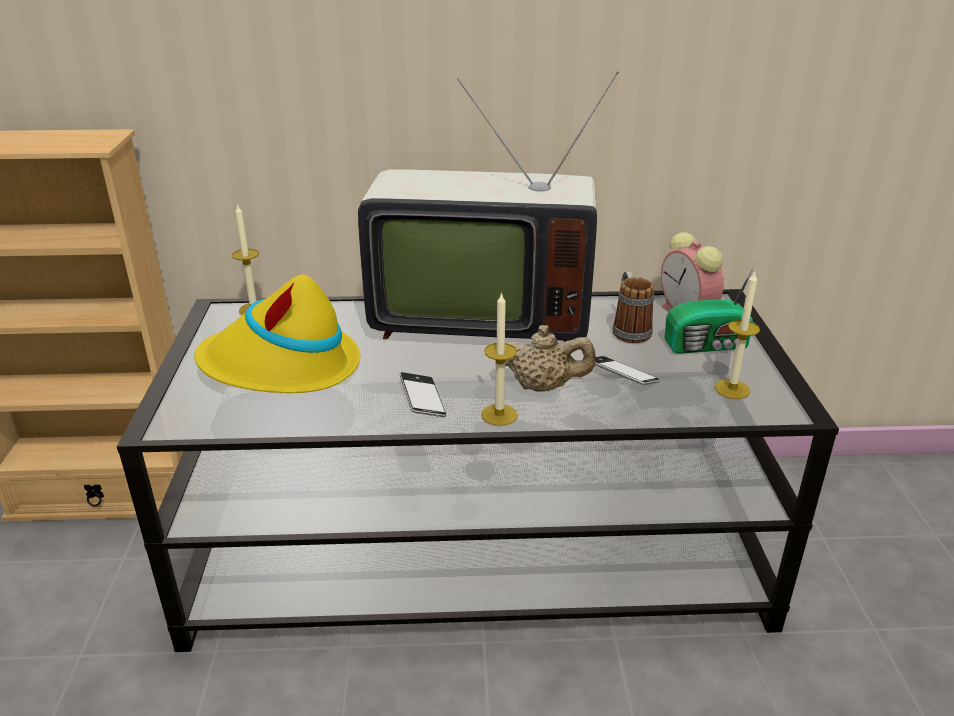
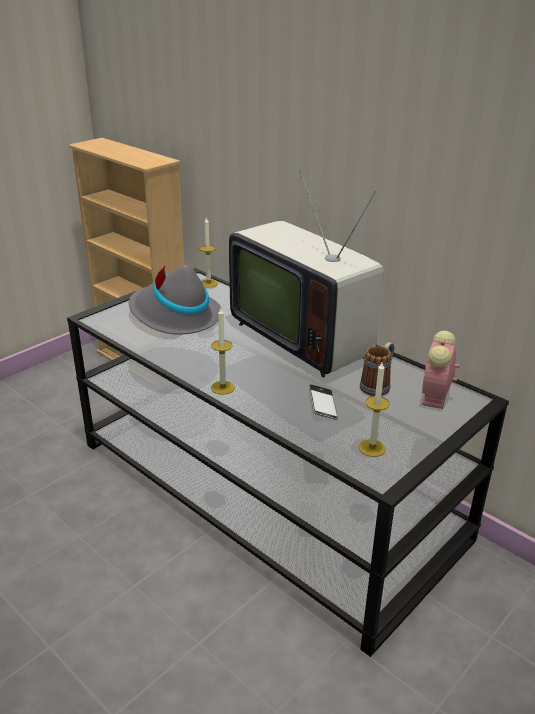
camera: 45 degrees right, 0 degrees up
yellow hat [194,275,360,393] -> grey hat [129,265,222,335]
phone [400,372,446,417] -> none
beige teapot [495,325,596,392] -> none
radio [664,263,756,354] -> none

